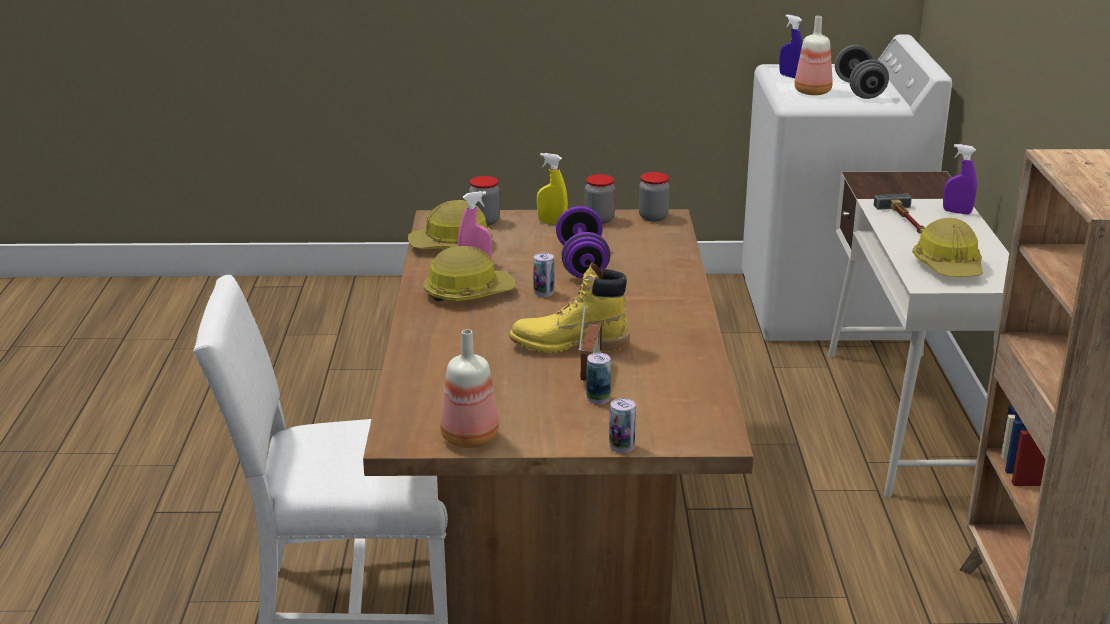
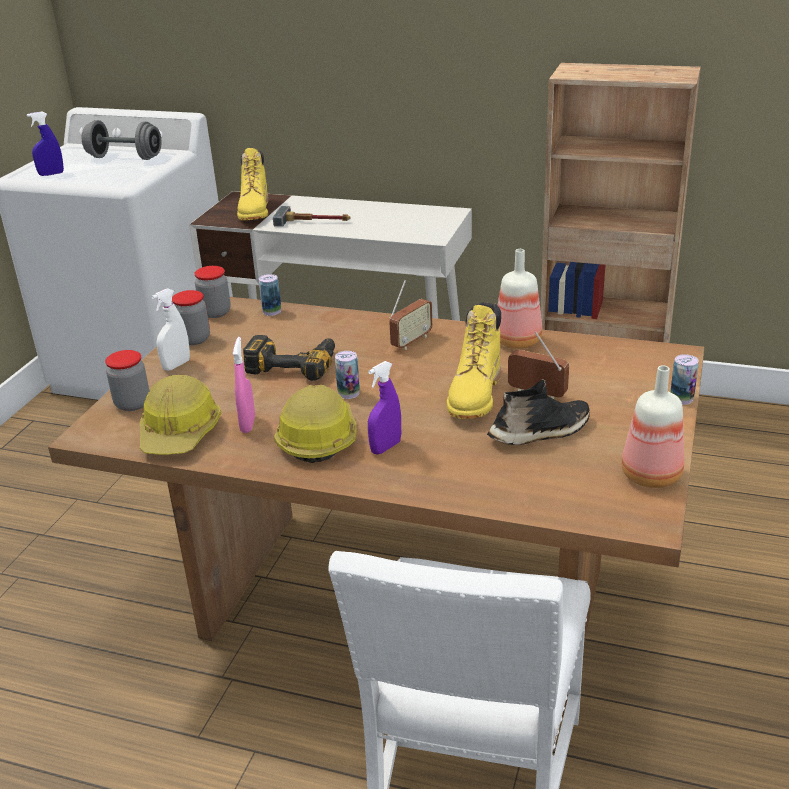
camera: 70 degrees left, 5 degrees up
yellow spray bottle [537,153,568,224] -> white spray bottle [151,288,190,371]
purple dumbbell [556,206,610,278] -> power drill [243,335,335,381]
can [586,353,611,404] -> can moved to [259,274,281,316]
bottle [794,16,833,95] -> bottle moved to [498,249,543,349]
hard hat [912,218,983,277] -> none
purple spray bottle [943,144,977,215] -> purple spray bottle moved to [368,361,401,454]
none -> yellow boot [237,148,269,220]
none -> radio [389,280,433,350]
none -> black shoe [487,379,590,445]

